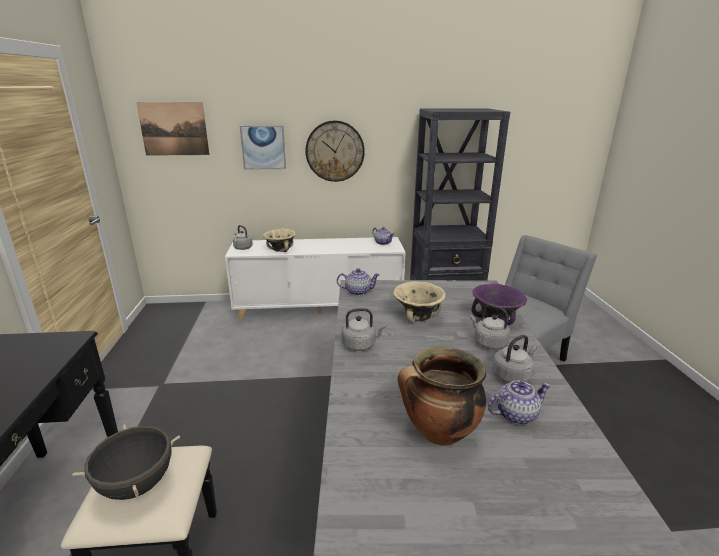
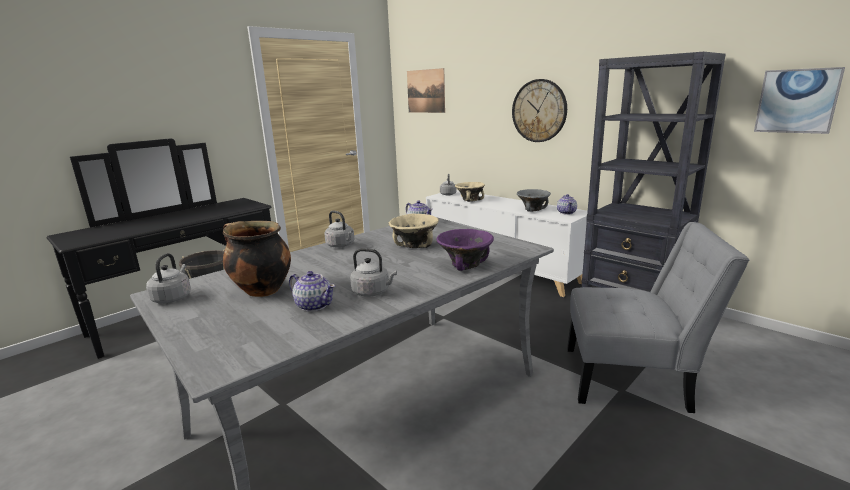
camera: 50 degrees right, 5 degrees down
picture [240,125,286,170] -> picture moved to [754,67,845,134]
grey kettle [470,305,510,350] -> grey kettle moved to [146,253,191,304]
none -> grey bowl [517,189,551,212]

